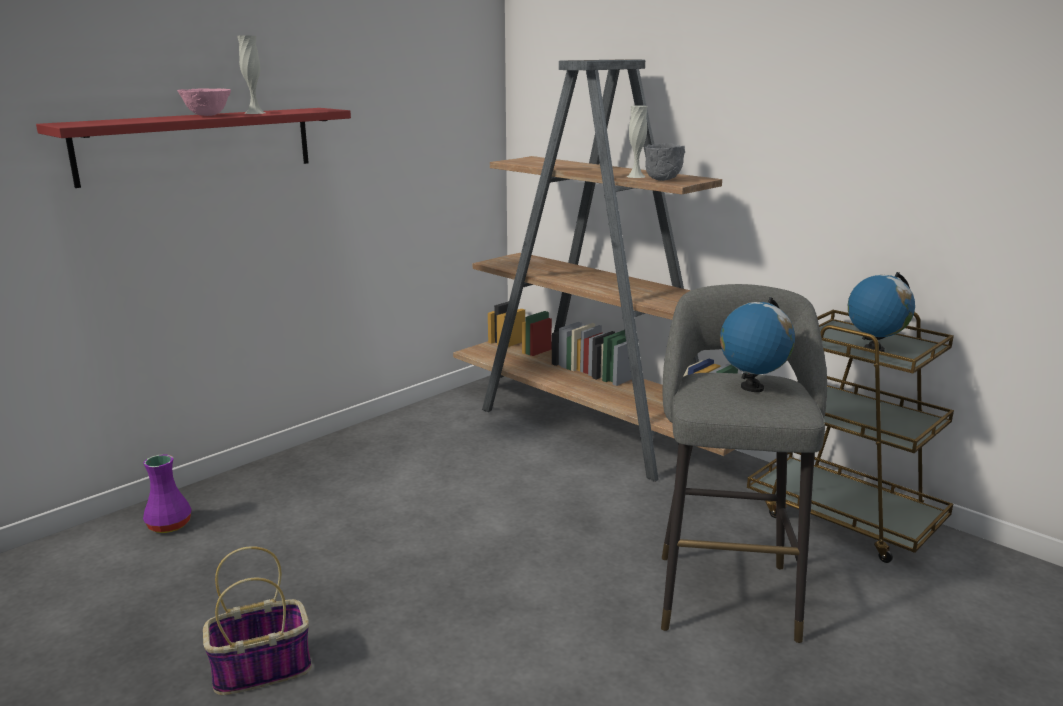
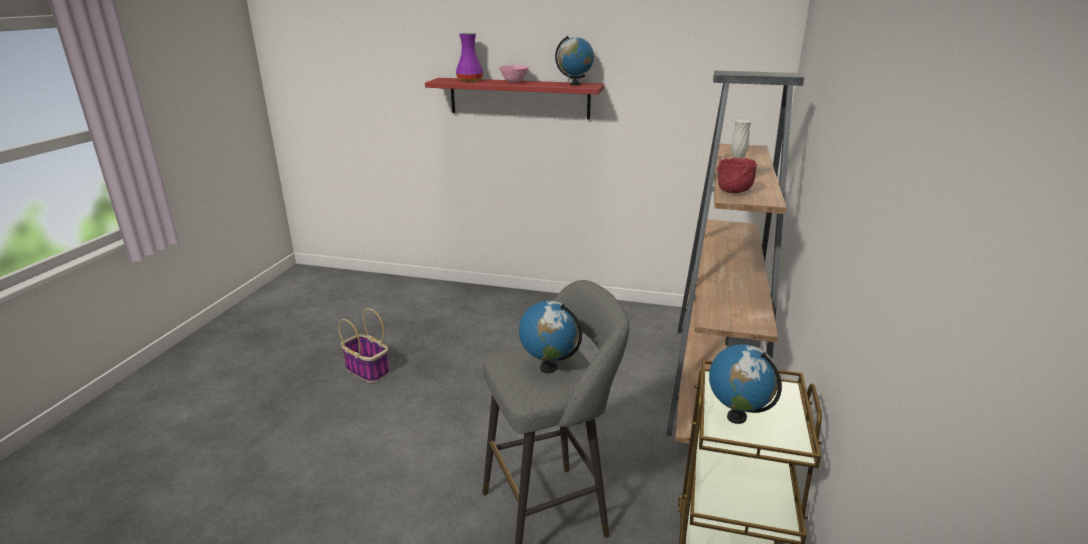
camera: 60 degrees right, 5 degrees up
purple vase [143,454,192,533] -> purple vase moved to [456,33,483,82]
white vase [237,36,265,114] -> none
grey bowl [645,143,685,181] -> red bowl [717,158,757,193]
none -> globe [555,36,594,86]

